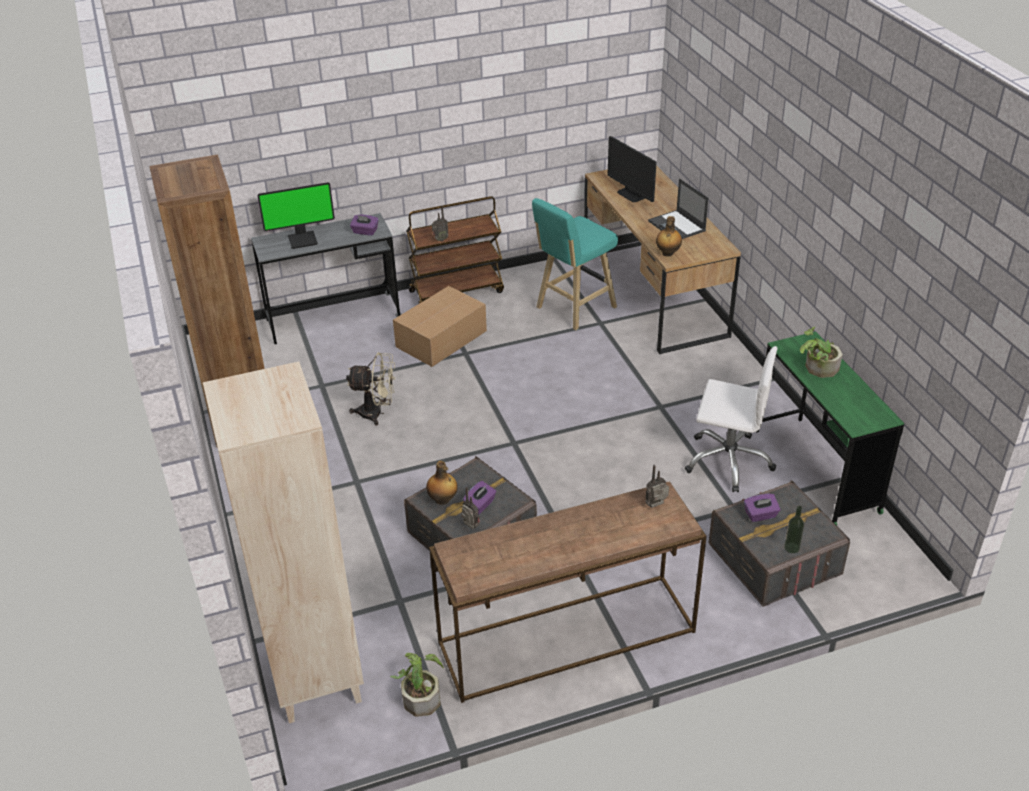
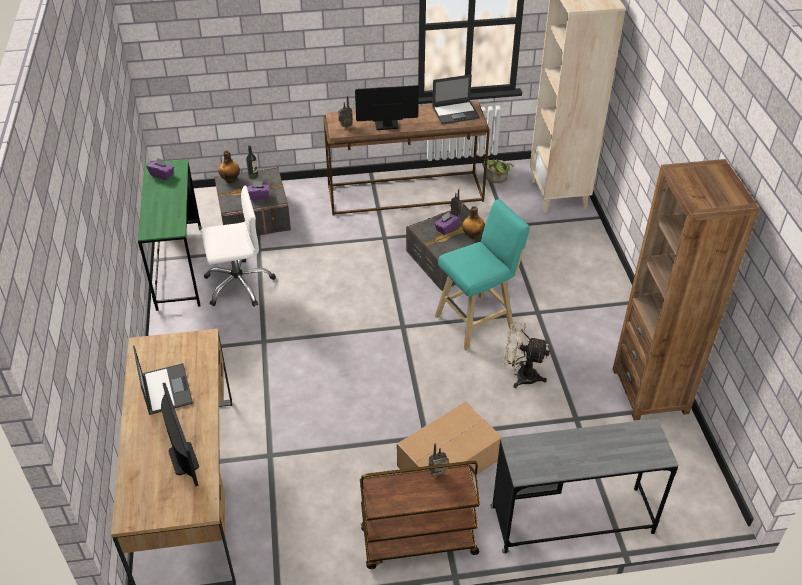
camera: 170 degrees left, 5 degrees up
monitor [257,182,335,249] -> monitor moved to [355,85,419,130]
purple tissue box [350,215,379,236] -> purple tissue box moved to [147,158,174,180]
turquoise stool [532,198,618,331] -> turquoise stool moved to [435,199,530,350]
bottle [656,216,682,257] -> bottle moved to [219,150,240,183]
white office chair [685,346,778,492] -> white office chair turned 135 degrees clockwise [201,186,276,307]
potted plant [800,326,843,378] -> none
none -> laptop [432,74,480,124]

